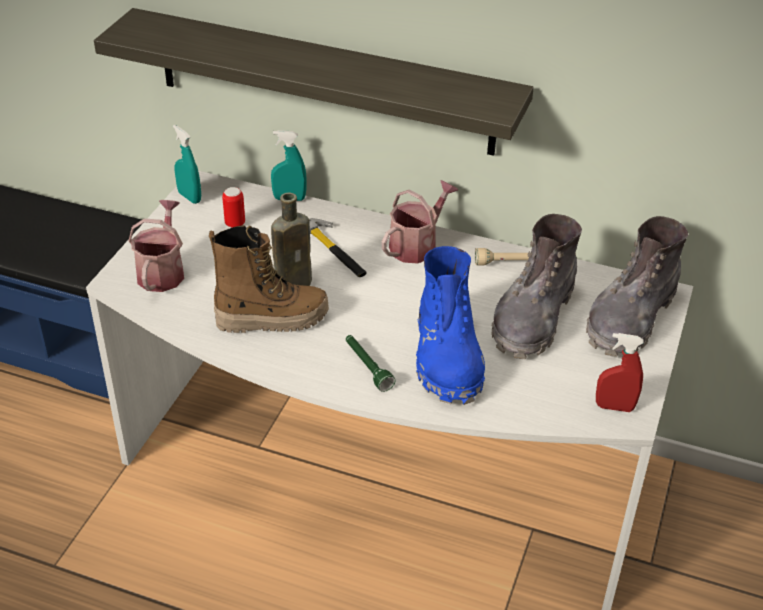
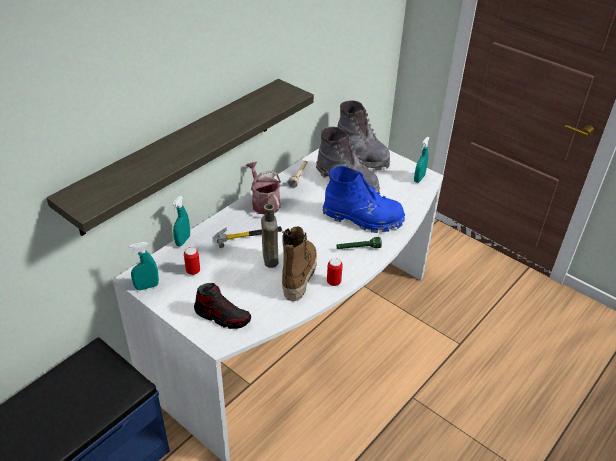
camera: 70 degrees left, 0 degrees up
watering can [129,200,184,292] -> shoe [194,283,251,329]
red spray bottle [596,333,644,412] -> turquoise spray bottle [414,137,429,183]
none -> can [327,258,343,286]

